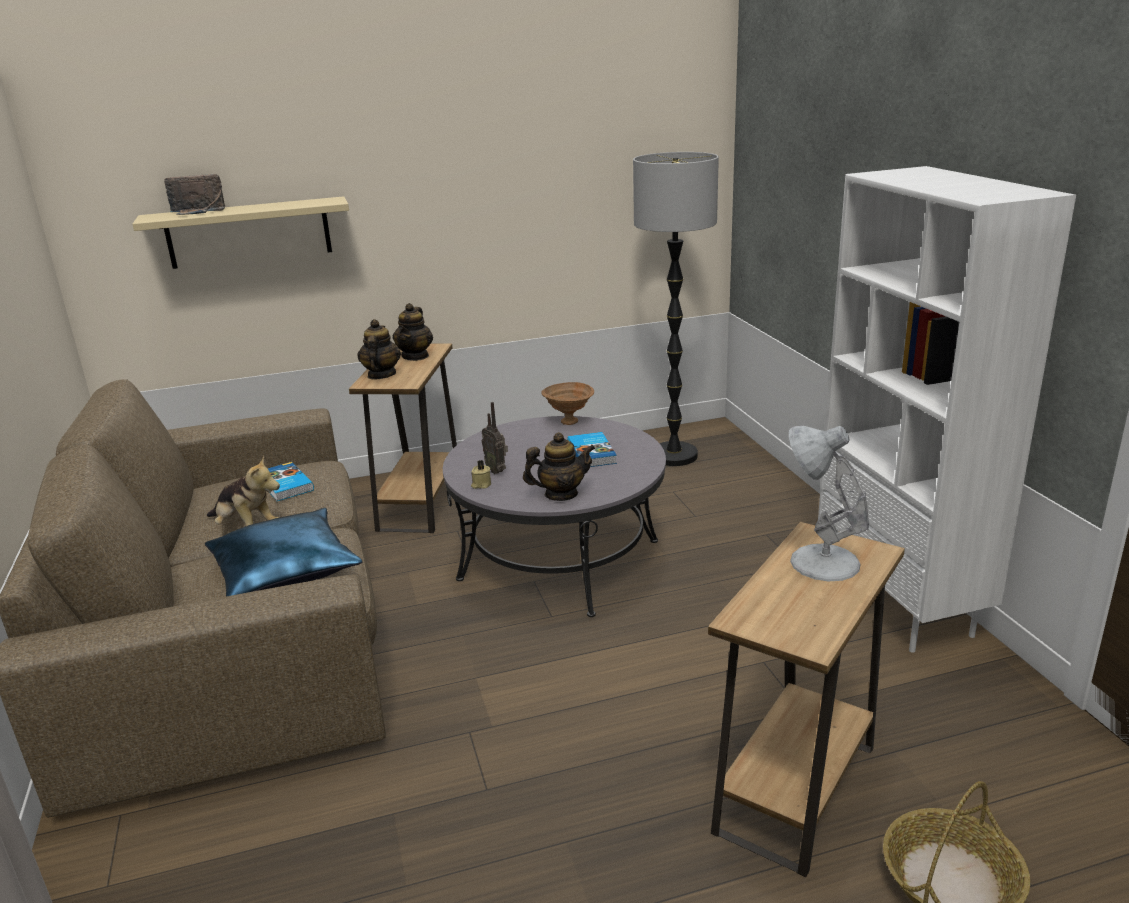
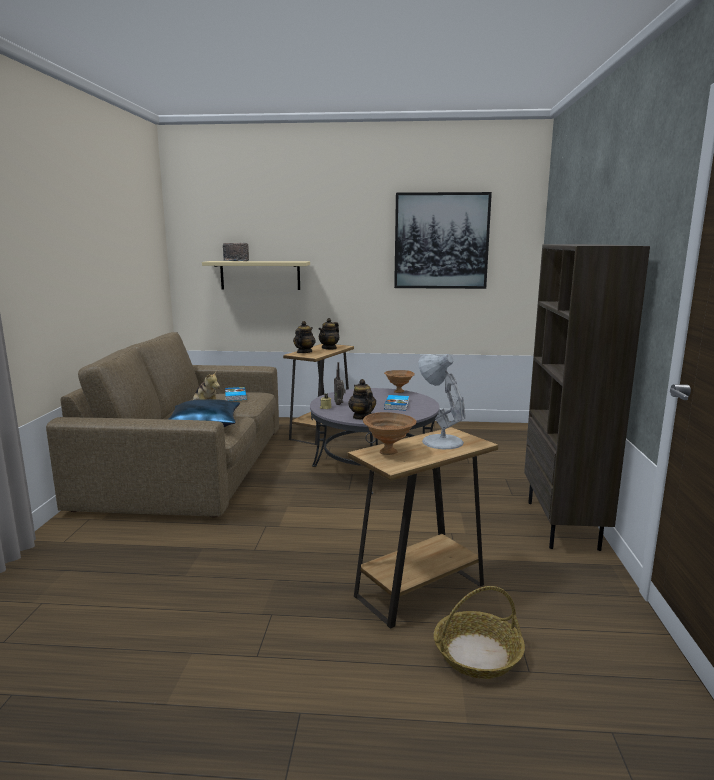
camera: 20 degrees right, 10 degrees down
teapot [523,432,595,501] -> teapot turned 120 degrees counterclockwise [348,379,376,420]
floor lamp [633,152,719,466] -> none
white bookcase [818,166,1076,653] -> brown bookcase [524,244,650,551]
none -> brown bowl [363,412,416,455]
none -> picture [394,192,492,289]

